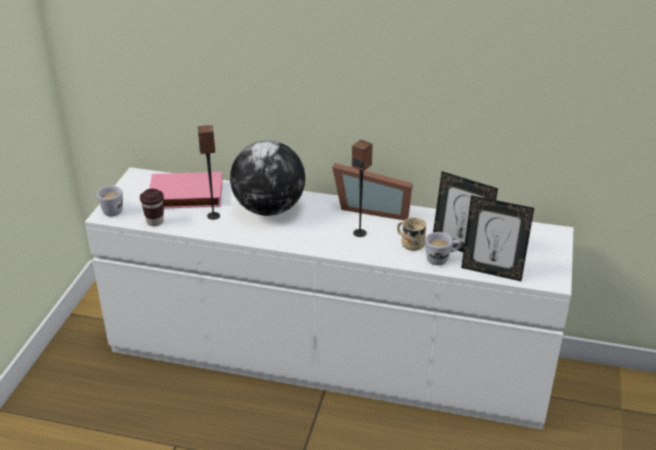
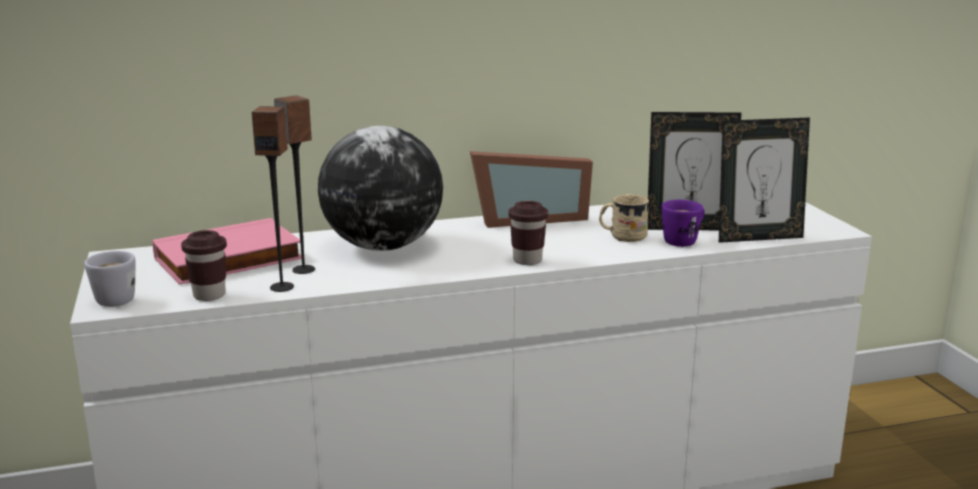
camera: 30 degrees left, 15 degrees down
speaker [352,140,373,237] -> speaker moved to [252,106,294,292]
white mug [425,232,461,265] -> purple mug [662,200,705,247]
none -> brown cup [508,201,548,265]

